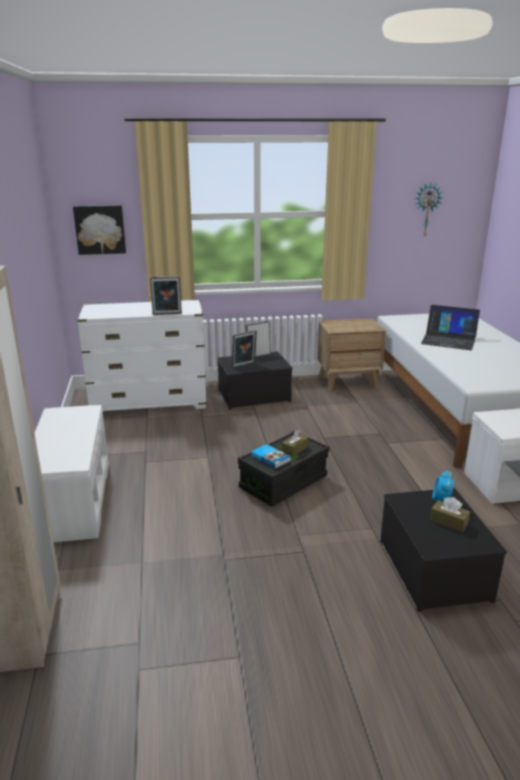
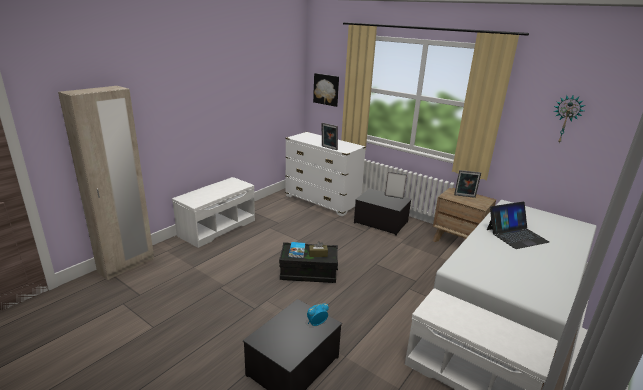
camera: 45 degrees right, 0 degrees up
picture frame [232,330,257,368] -> picture frame moved to [454,170,481,198]
laptop [421,305,480,350] -> laptop turned 90 degrees counterclockwise [487,202,550,249]
brown tissue box [430,497,470,532] -> none

